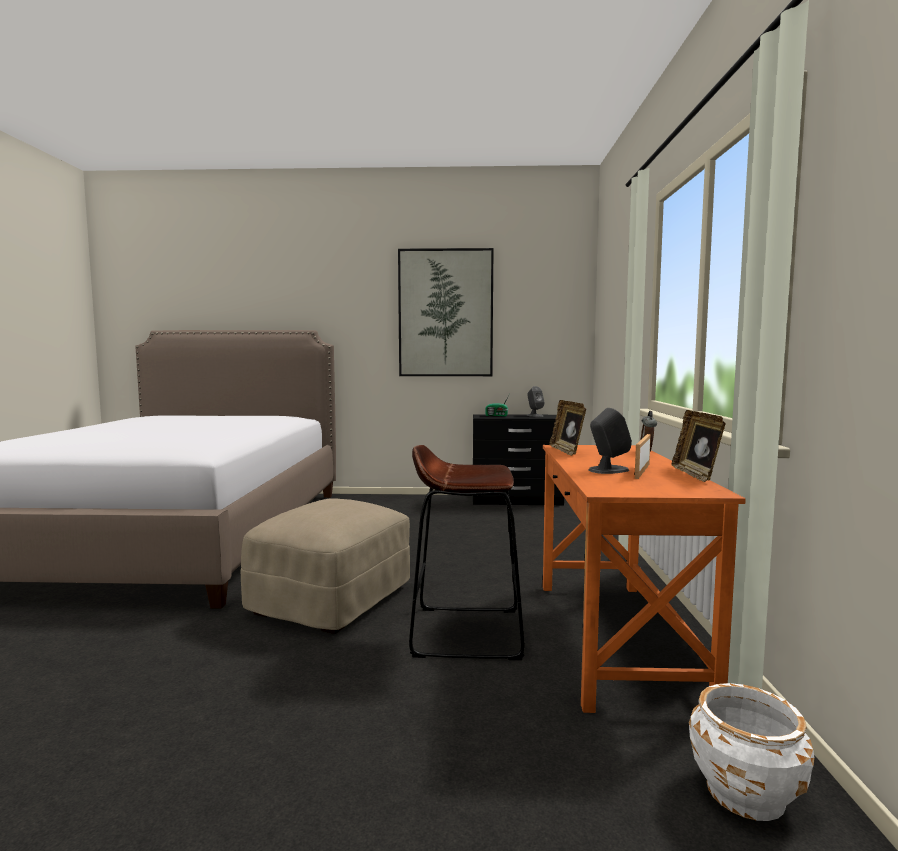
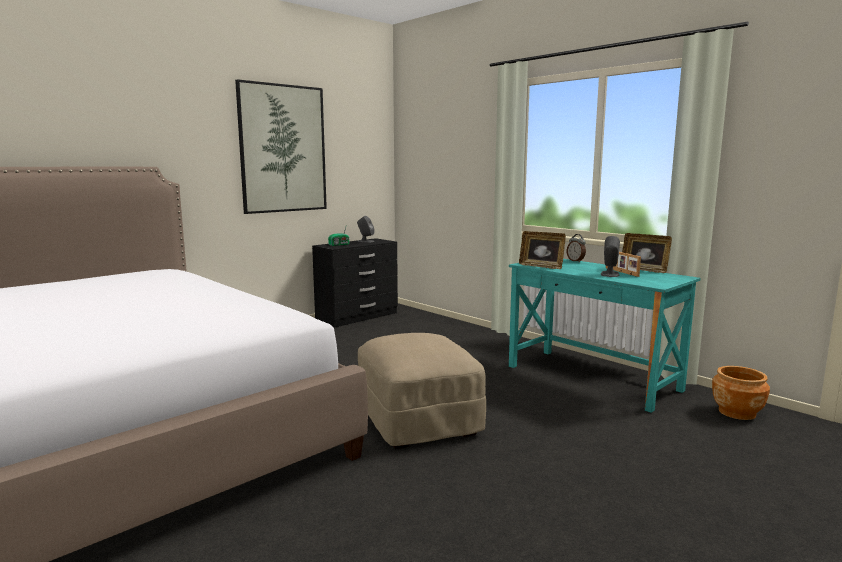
camera: 45 degrees left, 5 degrees up
brown stool [409,445,525,660] -> none
orange desk [543,445,746,713] -> turquoise desk [509,259,700,413]
white planter [689,683,815,821] -> brown planter [712,366,770,420]

